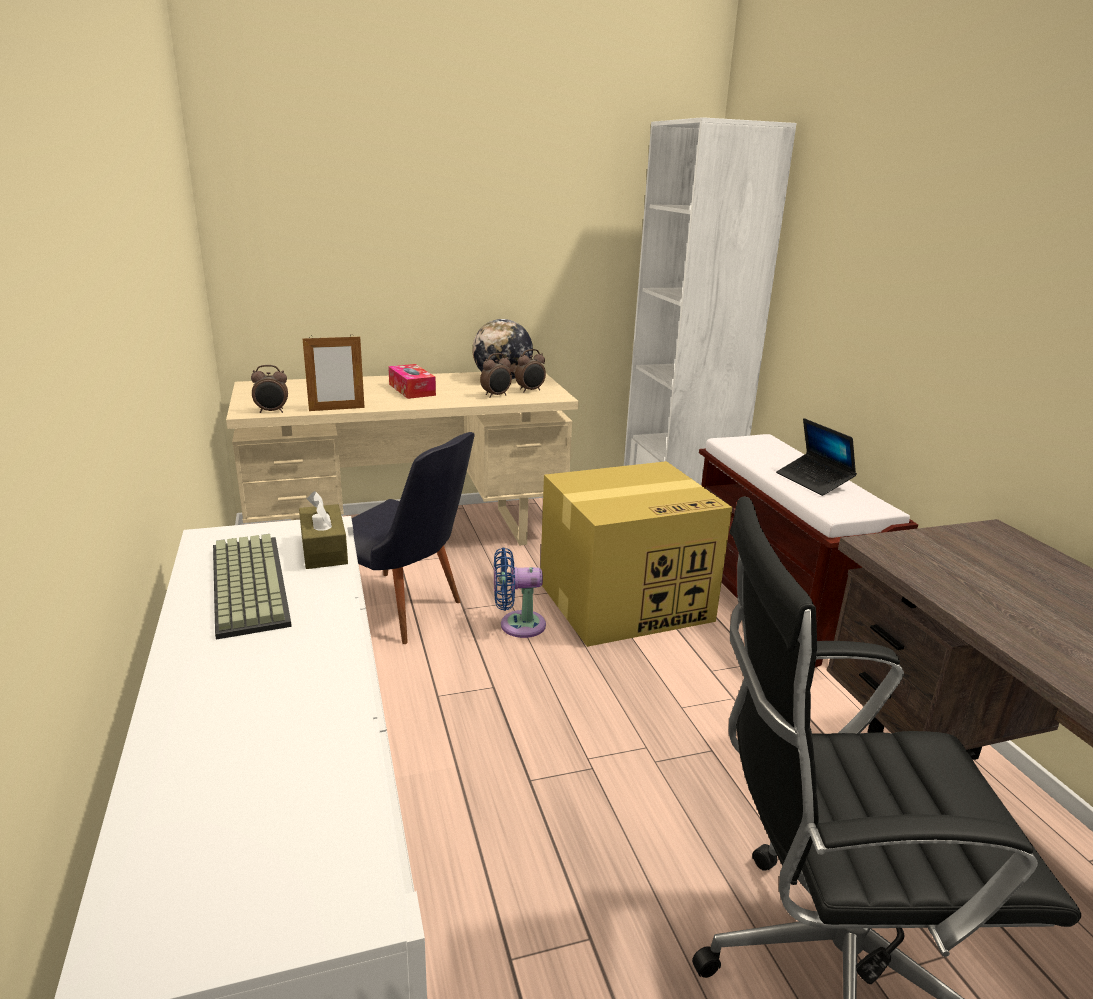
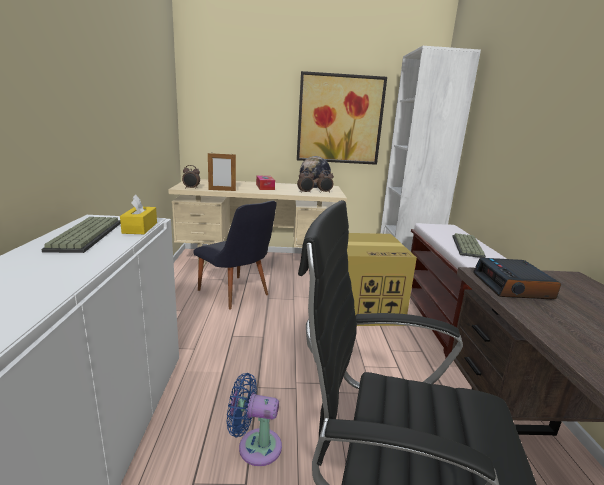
camera: 15 degrees right, 5 degrees down
brown tissue box [299,491,348,569] -> yellow tissue box [120,194,157,234]
blue fan [494,548,546,638] -> blue fan moved to [227,373,282,466]
laptop [776,418,857,496] -> keyboard [452,233,486,258]
none -> picture [297,71,387,165]
none -> alarm clock [473,258,561,299]

